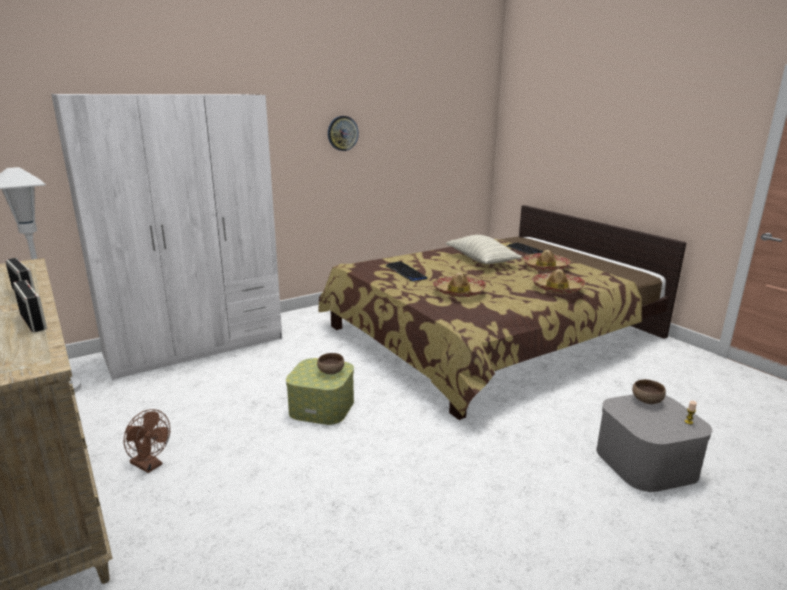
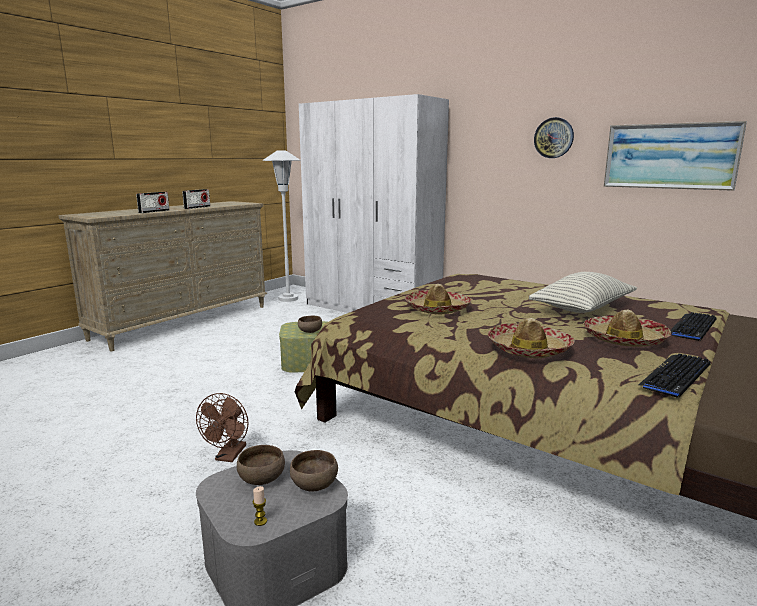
camera: 70 degrees right, 5 degrees down
brown fan [124,409,170,473] -> brown fan moved to [196,393,248,462]
keyboard [385,261,427,281] -> keyboard moved to [638,353,711,398]
none -> brown bowl [237,445,285,485]
none -> picture [604,121,747,191]

